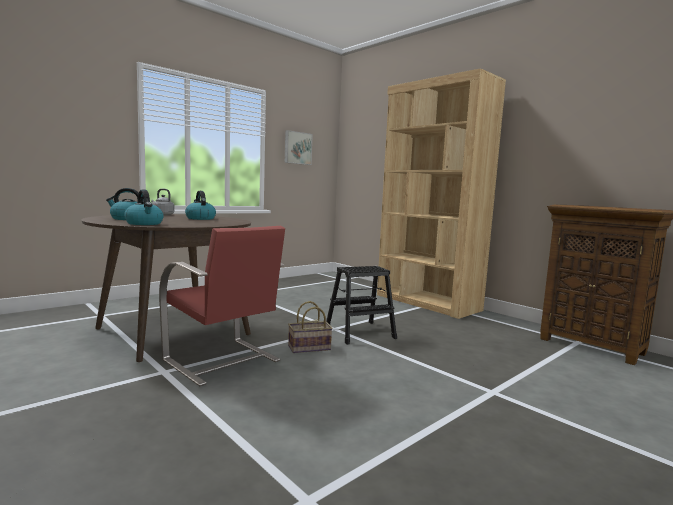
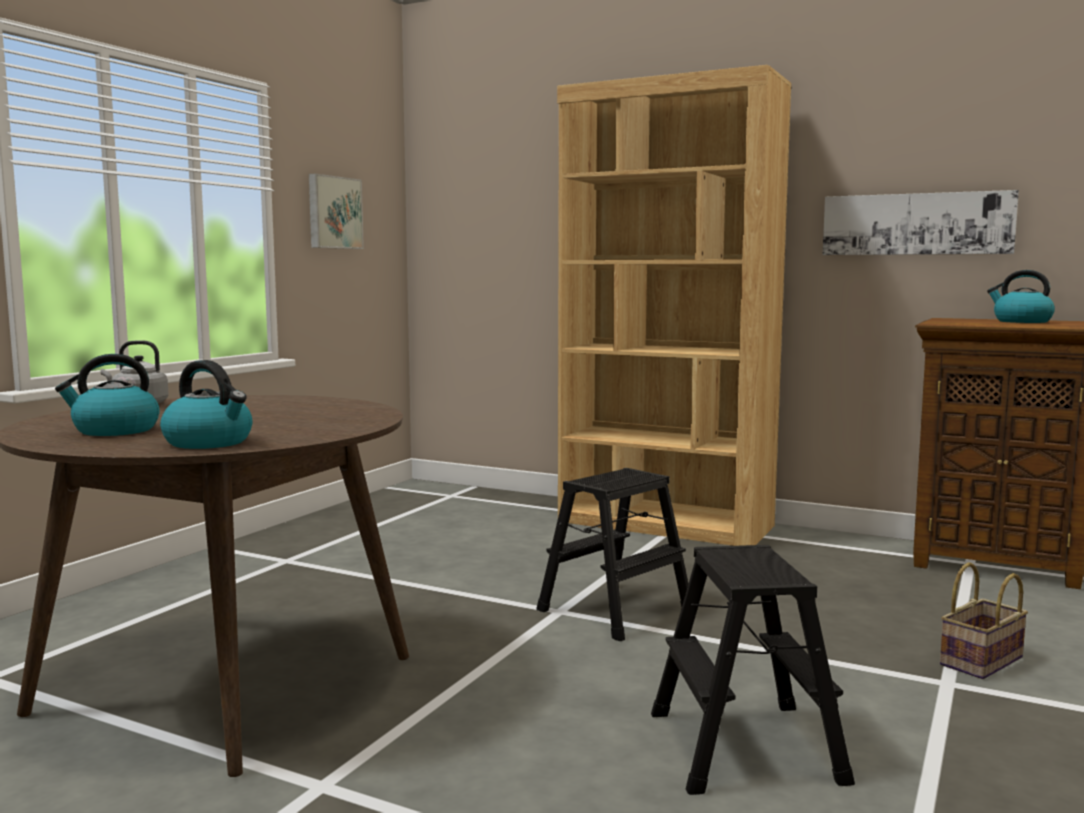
camera: 20 degrees left, 0 degrees up
red chair [159,226,285,386] -> none
kettle [185,191,216,220] -> kettle moved to [987,270,1055,323]
basket [288,301,333,353] -> basket moved to [940,562,1028,679]
none -> black step ladder [651,545,855,795]
none -> picture [823,190,1019,255]

